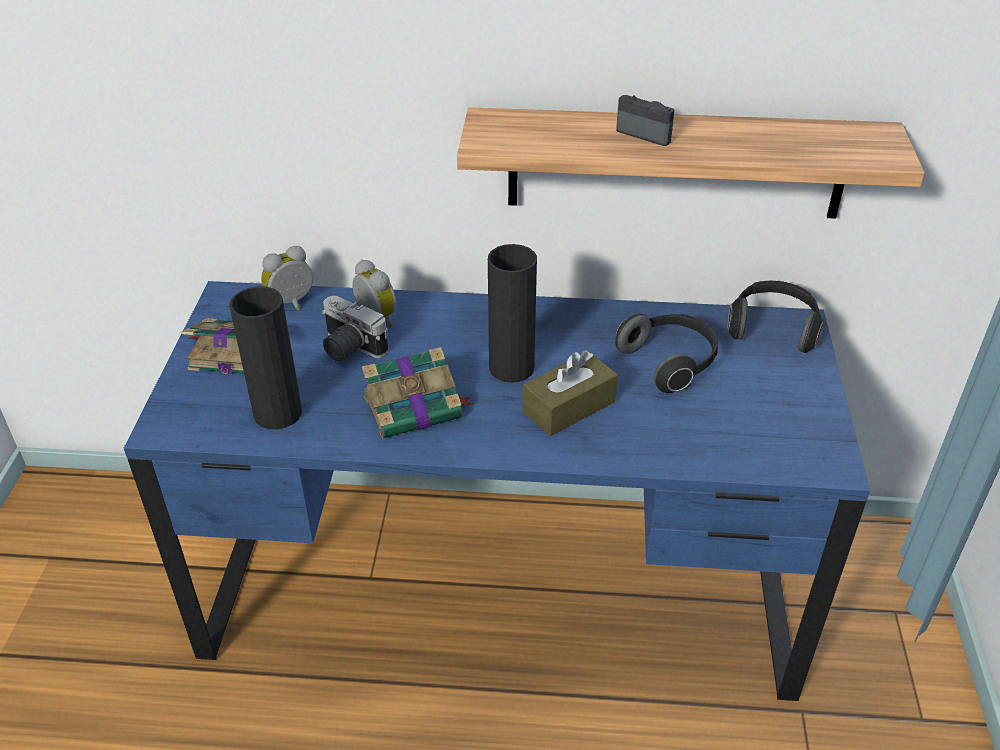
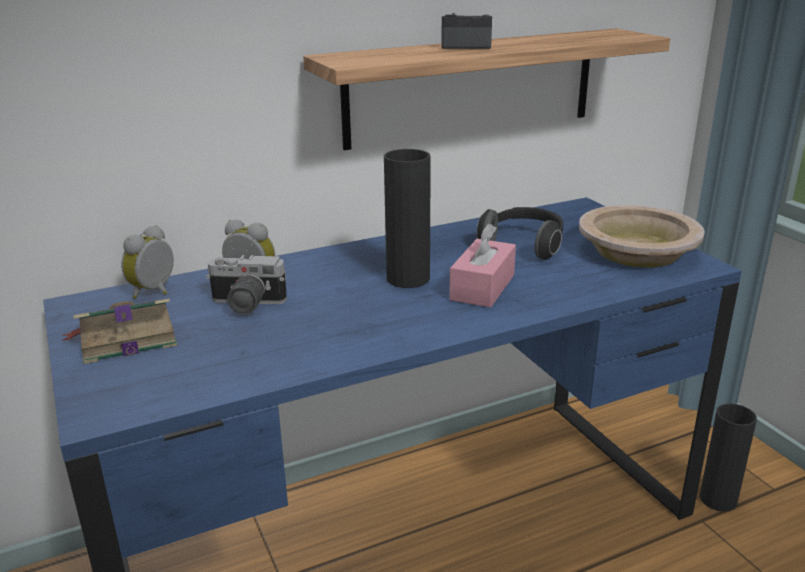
camera: 30 degrees left, 15 degrees down
black vase [229,286,302,430] -> black vase moved to [700,403,757,512]
book [362,347,474,439] -> none
brown tissue box [522,350,618,436] -> pink tissue box [449,224,516,308]
headphones [728,280,824,353] -> none
none -> beige bowl [579,205,705,267]

